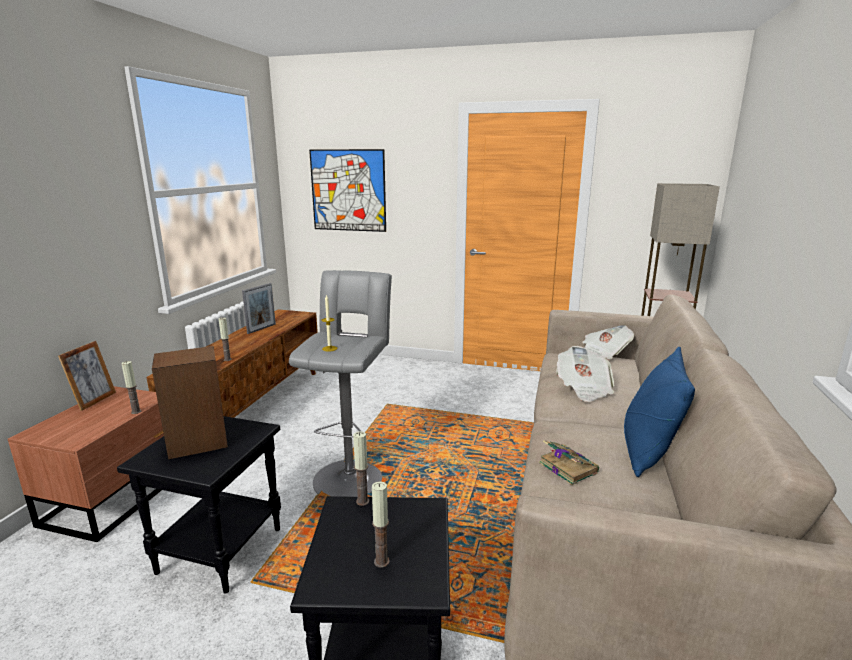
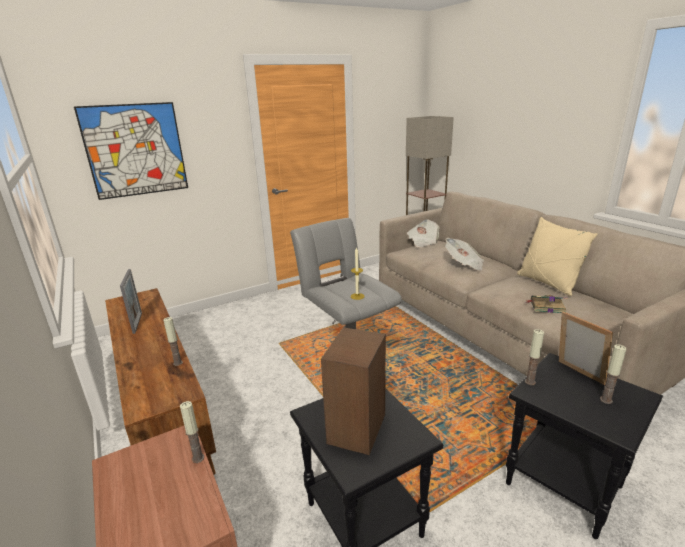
camera: 45 degrees left, 5 degrees up
picture frame [58,341,116,411] -> picture frame moved to [559,312,613,385]
blue pillow [624,347,695,477] -> beige pillow [517,217,598,296]

